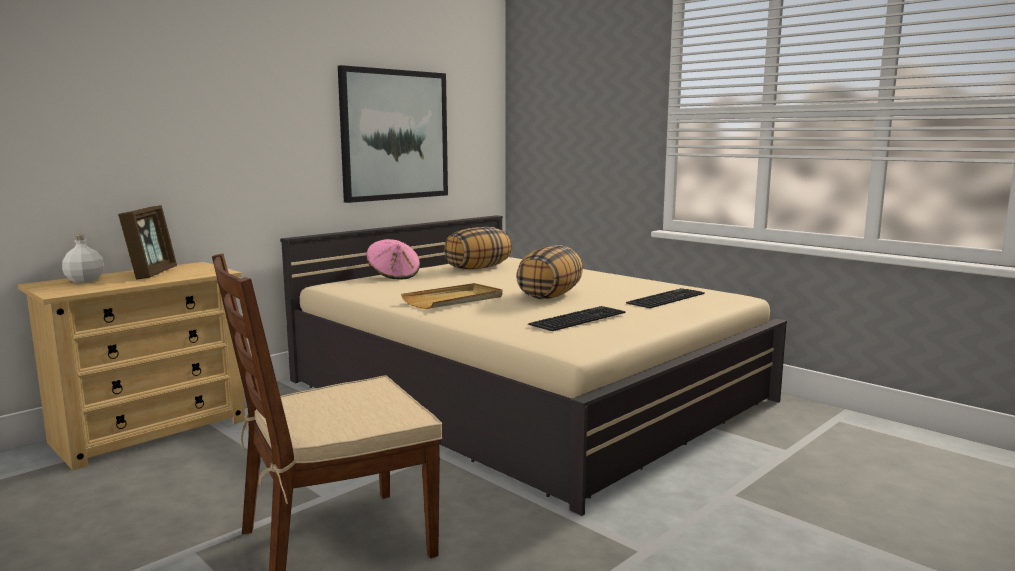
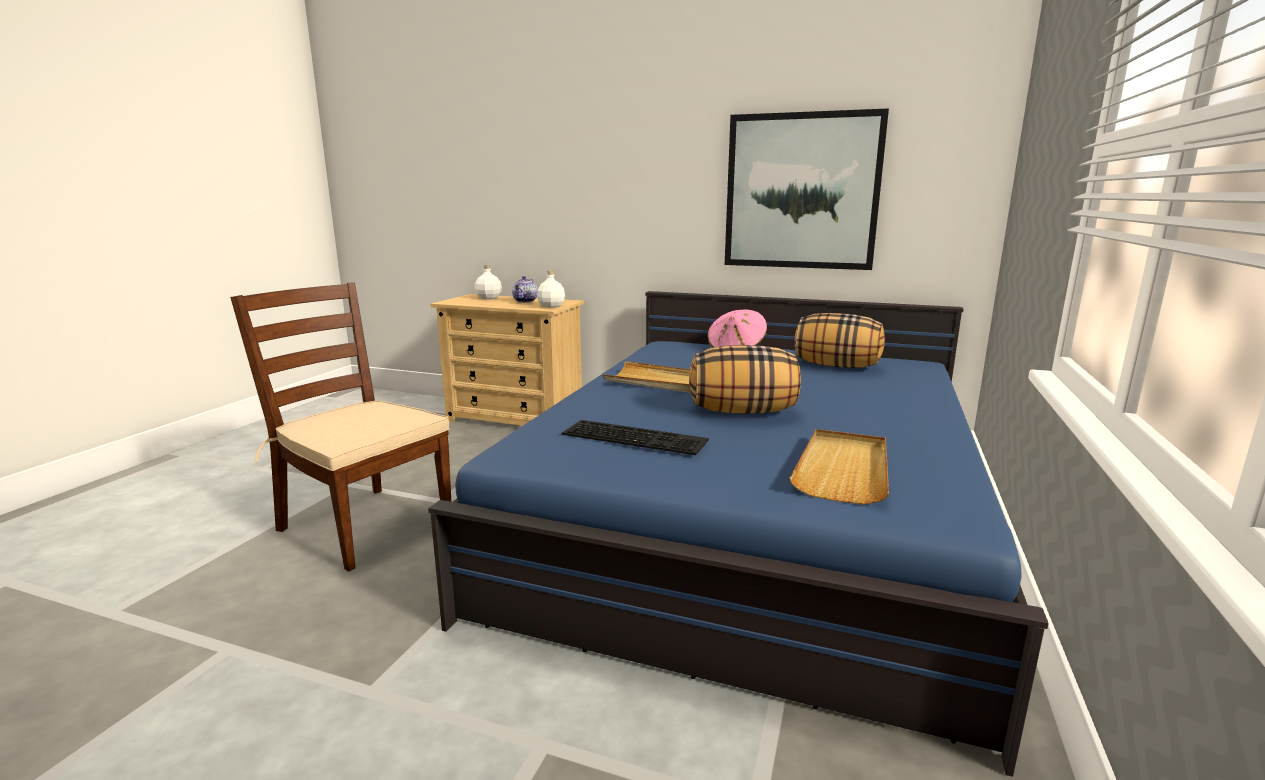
camera: 65 degrees right, 5 degrees up
picture frame [118,205,177,280] -> teapot [512,276,538,303]
beige bed [280,215,787,516] -> blue bed [428,291,1049,777]
keyboard [626,288,705,308] -> beige tray [789,429,889,505]
none -> white bottle [537,271,565,308]

